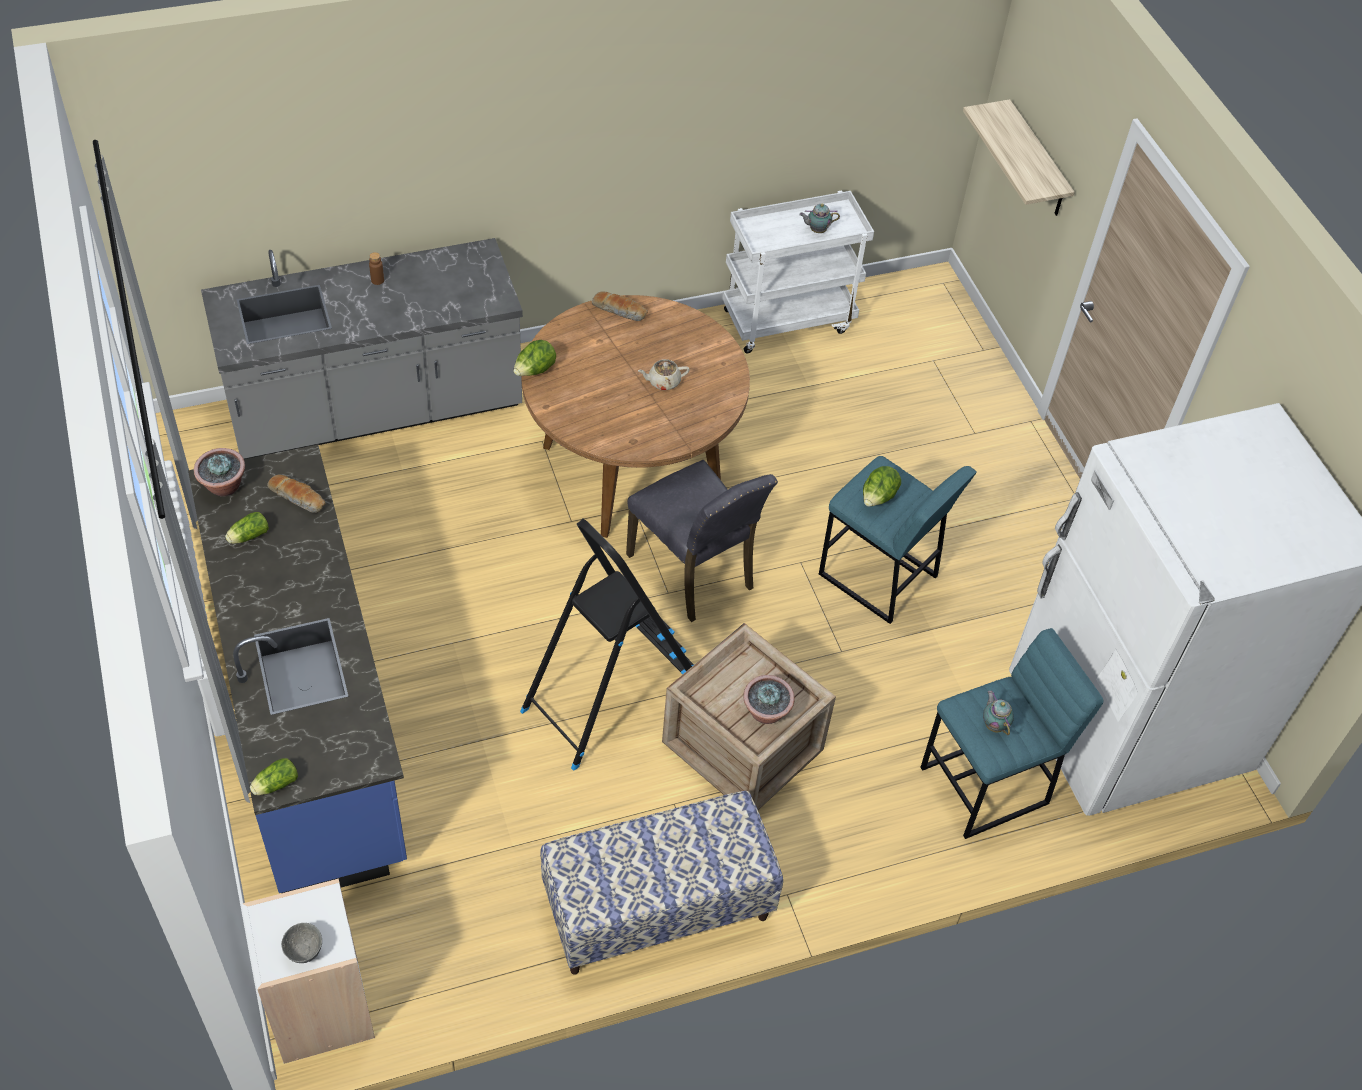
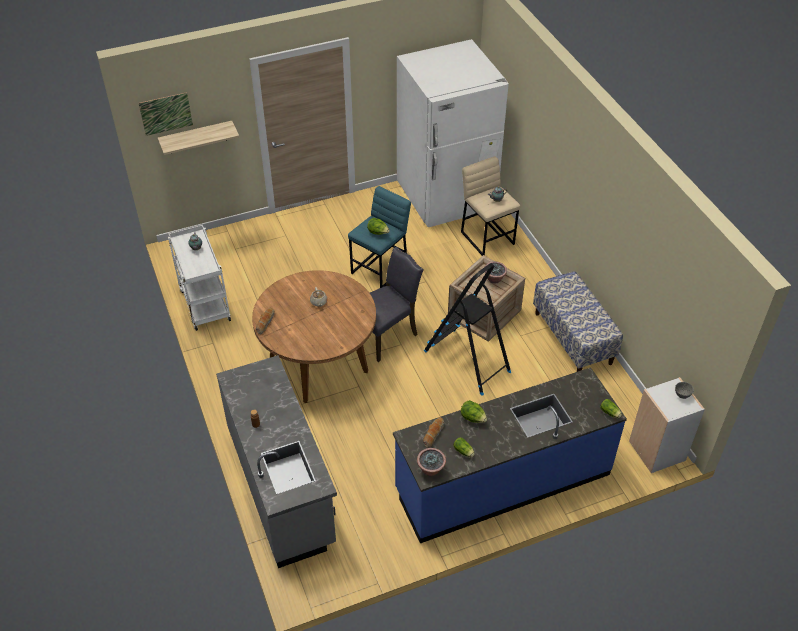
camera: 90 degrees left, 5 degrees down
lettuce [514,340,556,376] -> lettuce moved to [461,400,487,423]
blue stool [920,628,1103,839] -> beige stool [461,156,520,256]
none -> picture [138,92,193,136]

